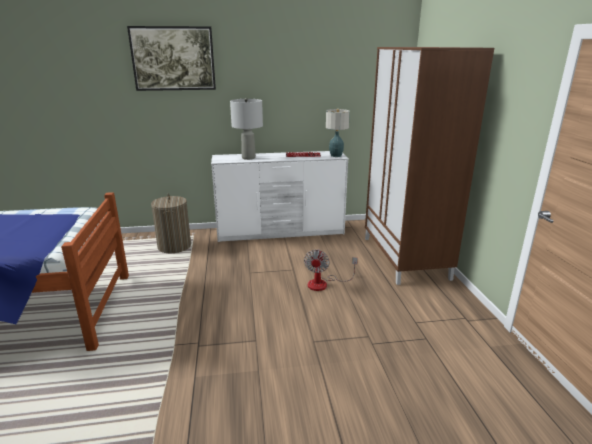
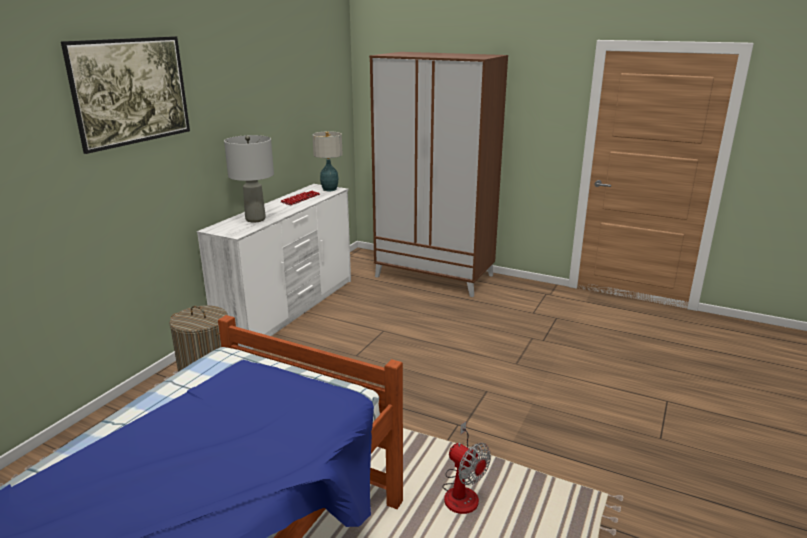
camera: 55 degrees left, 0 degrees up
fan [304,249,358,291] -> fan moved to [442,422,491,514]

